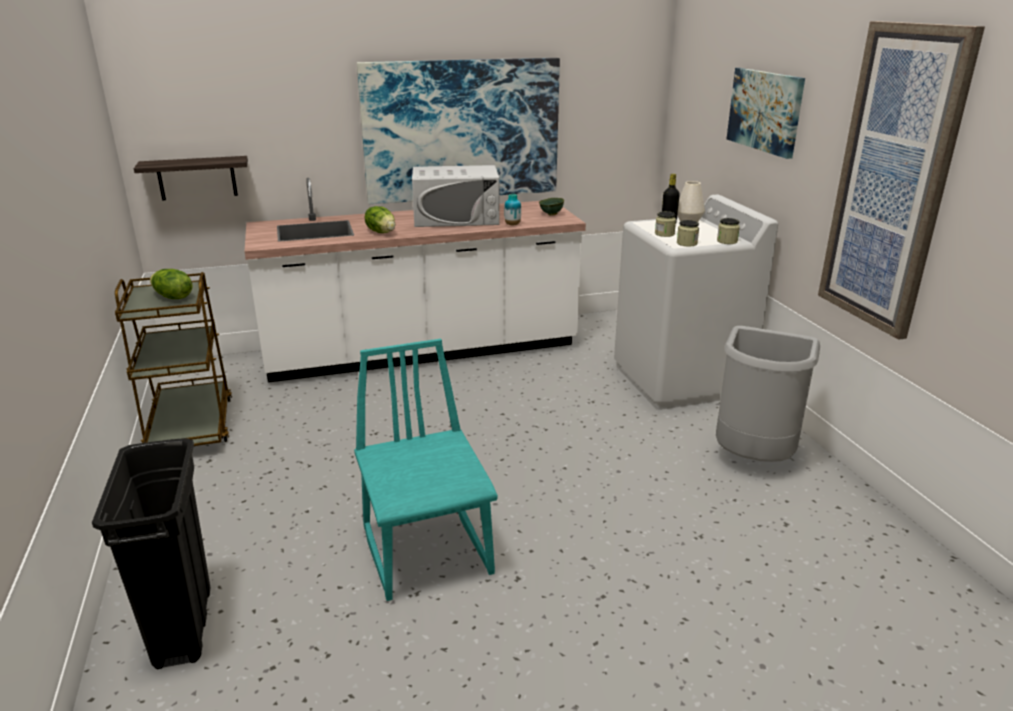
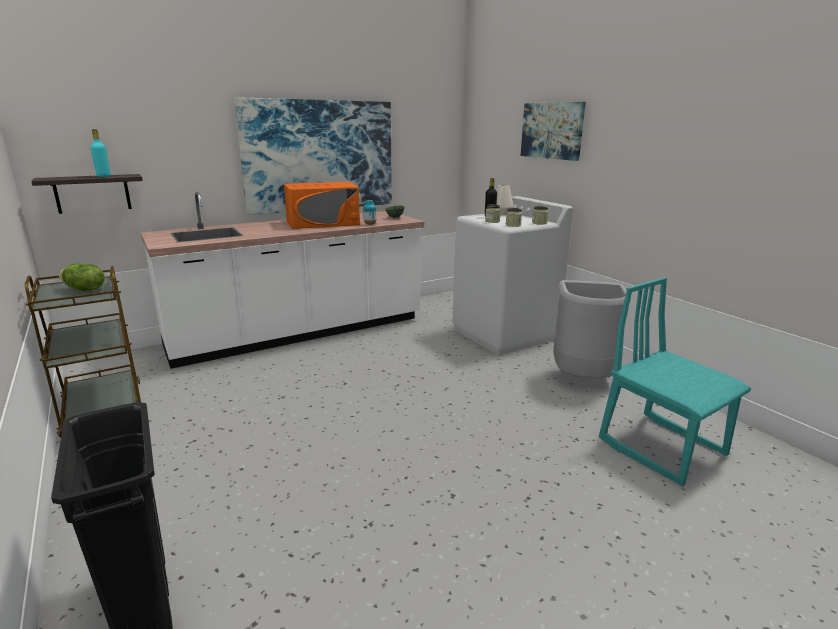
camera: 15 degrees left, 5 degrees down
turquoise chair [354,339,498,601] -> turquoise chair moved to [599,277,751,487]
lettuce [364,206,395,233] -> none
white microwave [412,165,500,227] -> orange microwave [284,182,360,229]
picture [818,21,985,340] -> none
none -> turquoise bottle [90,129,111,177]

